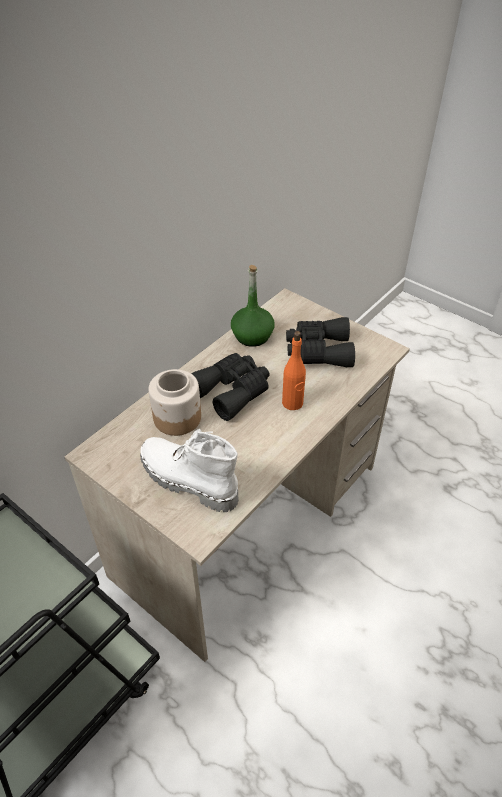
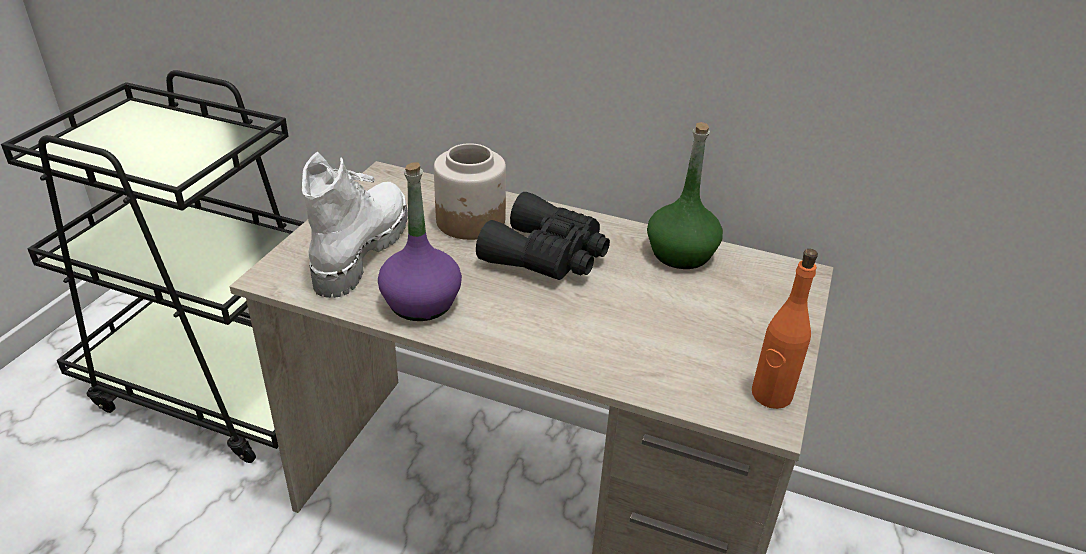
camera: 70 degrees right, 10 degrees down
orange bottle [282,331,306,410] -> orange bottle moved to [752,249,818,409]
black binoculars [286,317,355,367] -> none
none -> purple bottle [378,163,462,321]

